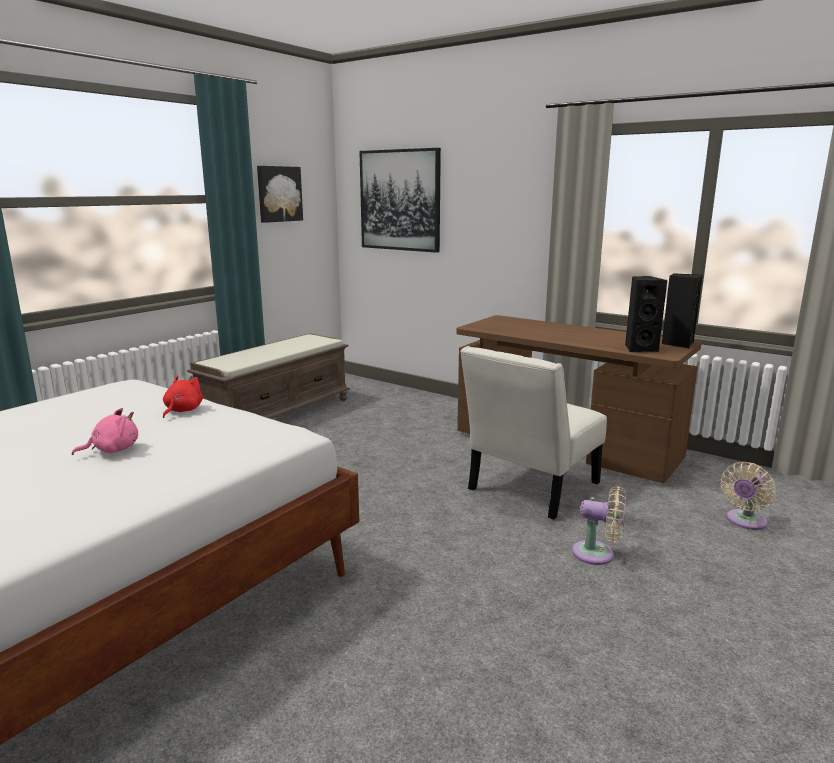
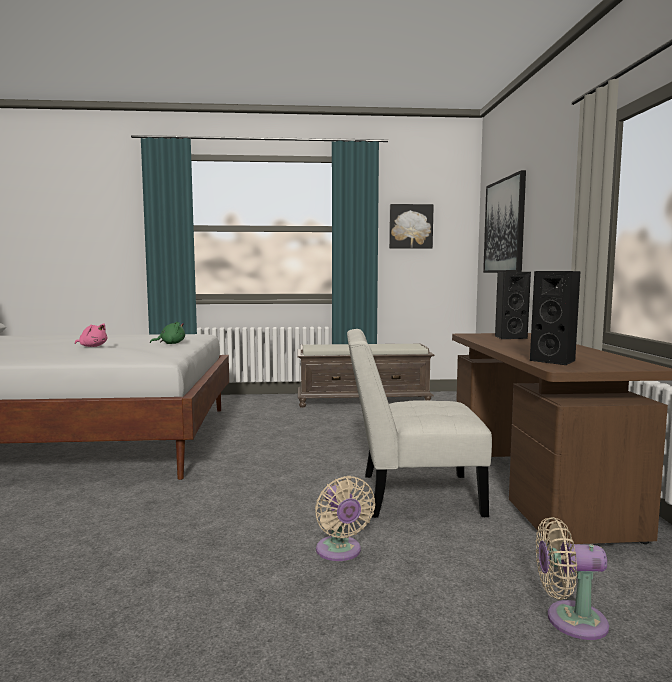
camera: 50 degrees right, 10 degrees down
red plush toy [163,375,203,418] -> green plush toy [150,322,185,344]
black speaker [662,273,702,348] -> black speaker moved to [495,272,531,339]

